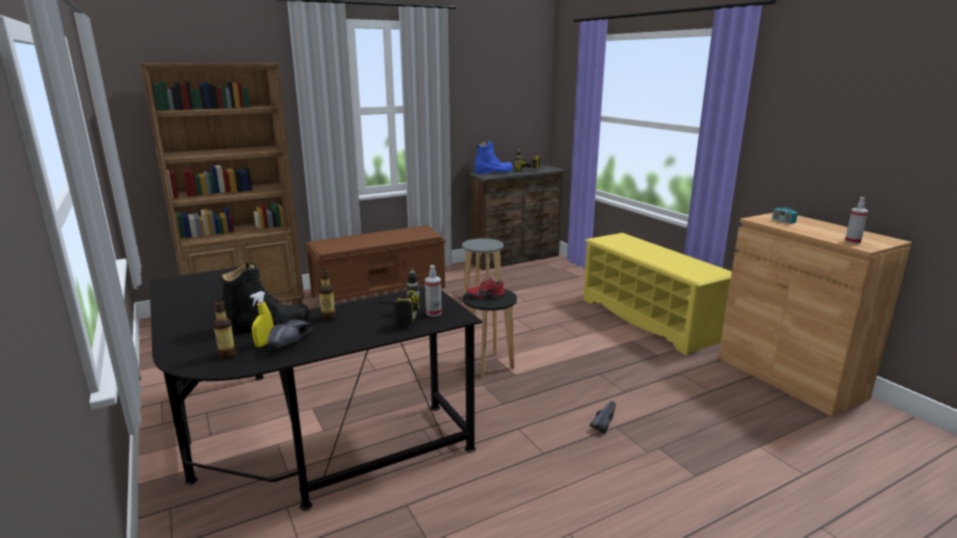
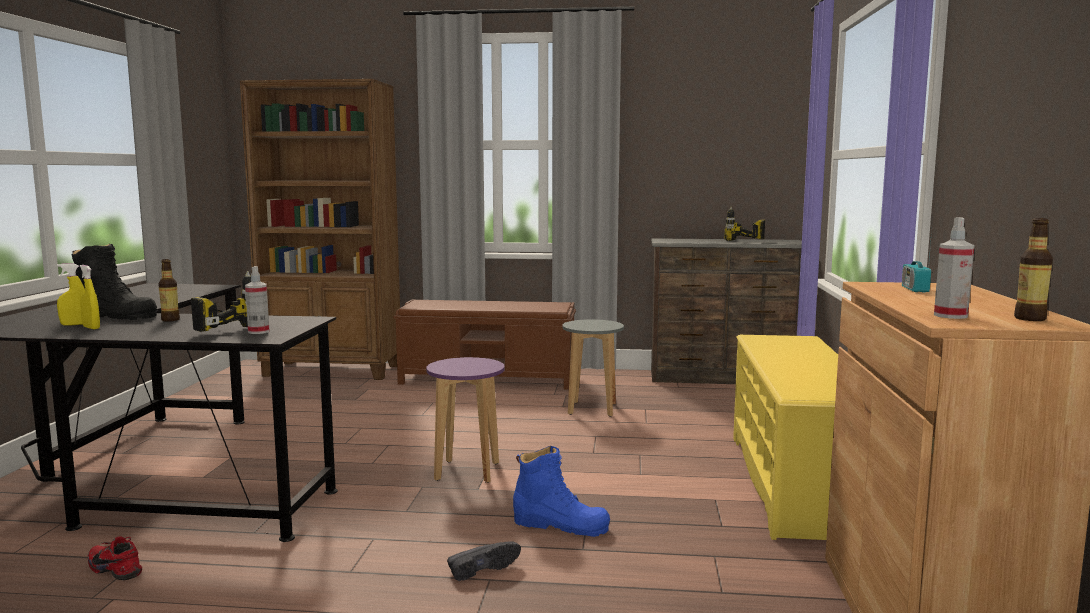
camera: 35 degrees right, 10 degrees down
bottle [213,300,236,359] -> bottle moved to [1014,218,1053,321]
black shoe [267,320,314,350] -> yellow spray bottle [80,265,100,329]
black stool [463,289,517,378] -> purple stool [426,357,505,483]
red shoe [467,277,505,299] -> red shoe moved to [88,537,142,580]
blue boot [475,141,513,174] -> blue boot moved to [513,446,610,537]

